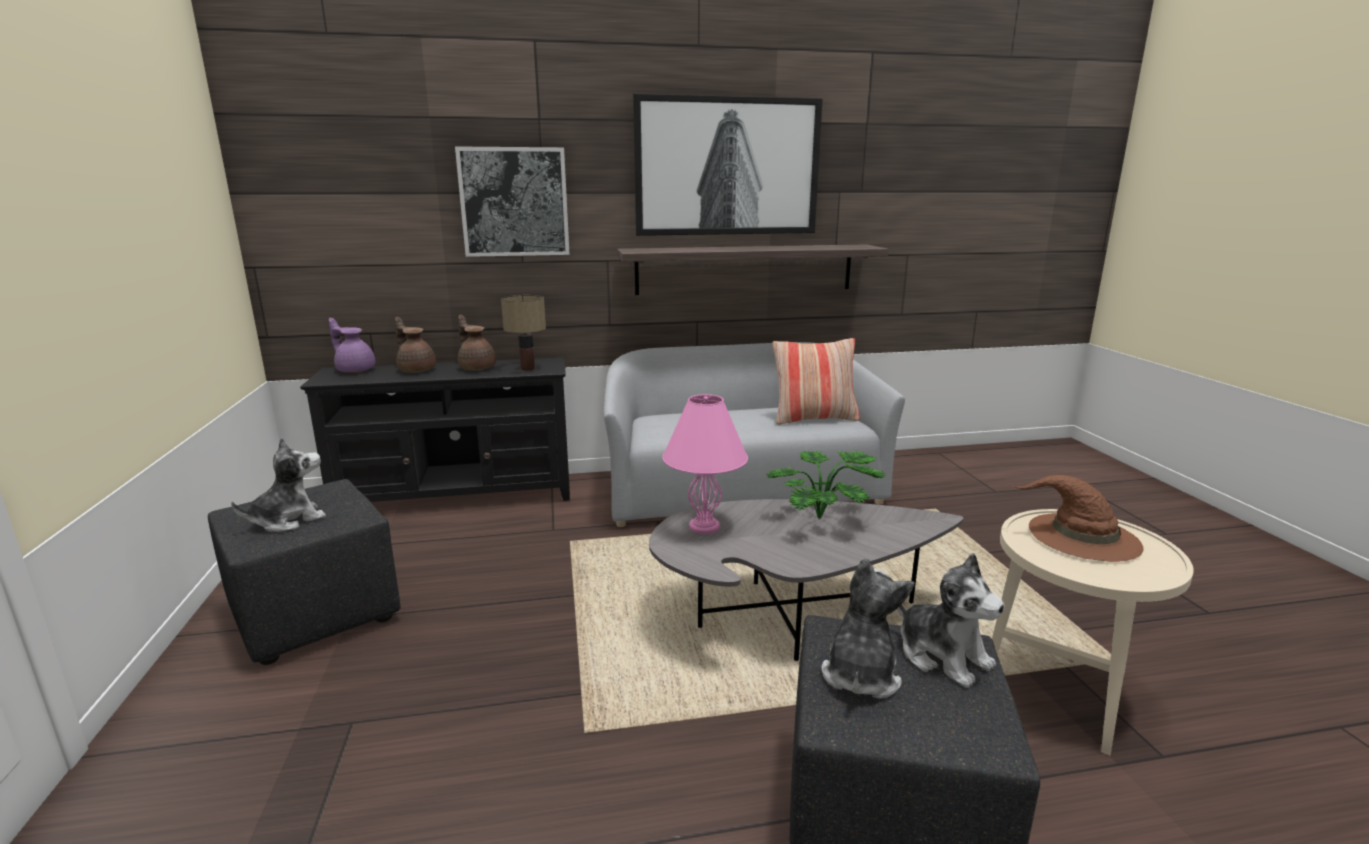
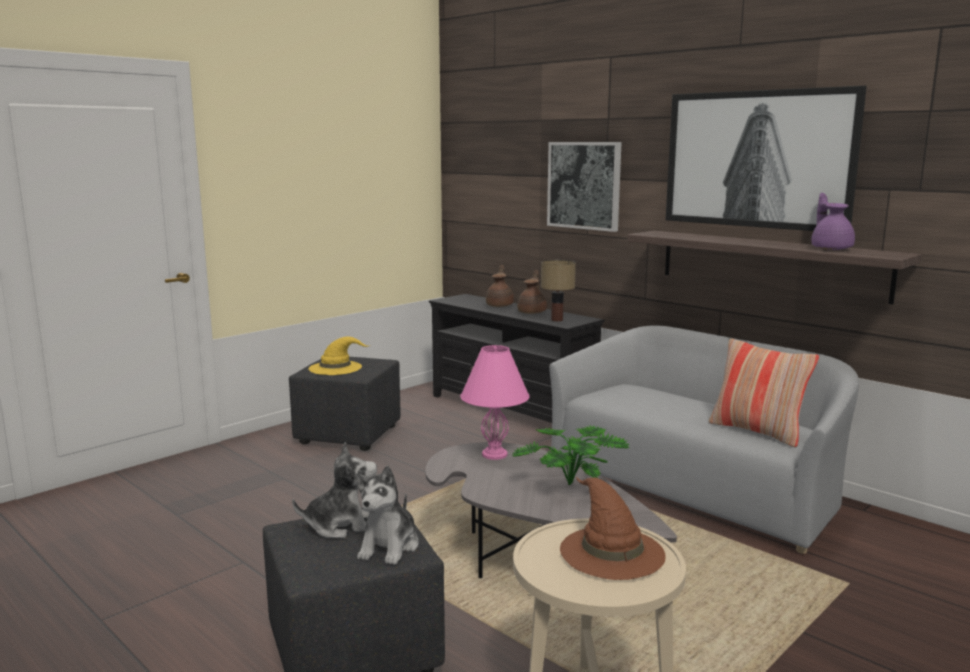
camera: 55 degrees right, 5 degrees down
plush toy [231,437,326,532] -> yellow hat [308,336,368,375]
purple teapot [329,318,376,373] -> purple teapot moved to [811,192,855,250]

